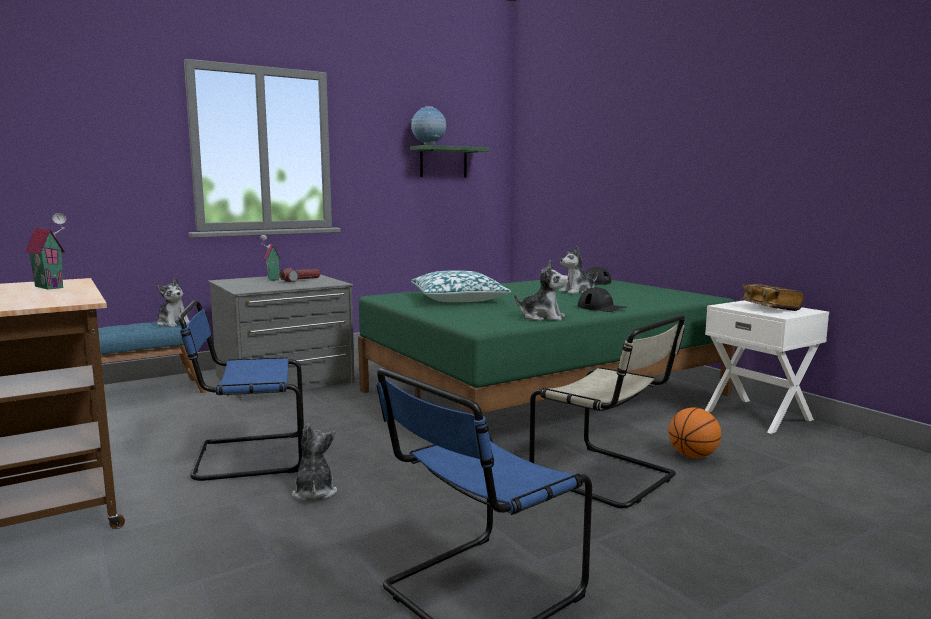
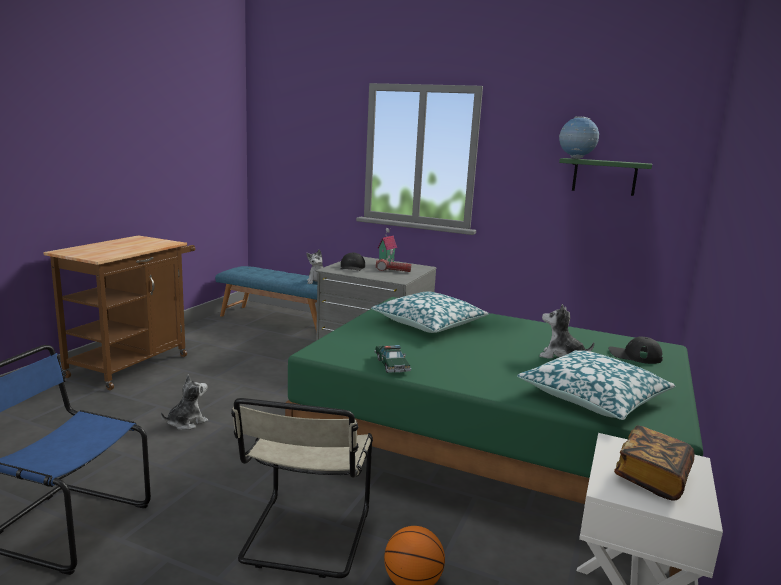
camera: 55 degrees right, 5 degrees up
toy house [25,213,66,289] -> none
blue chair [178,300,304,481] -> none
plush toy [514,260,569,321] -> toy car [374,345,411,373]
black cap [578,287,627,312] -> black cap moved to [340,253,365,271]
none -> pillow [517,350,676,420]

